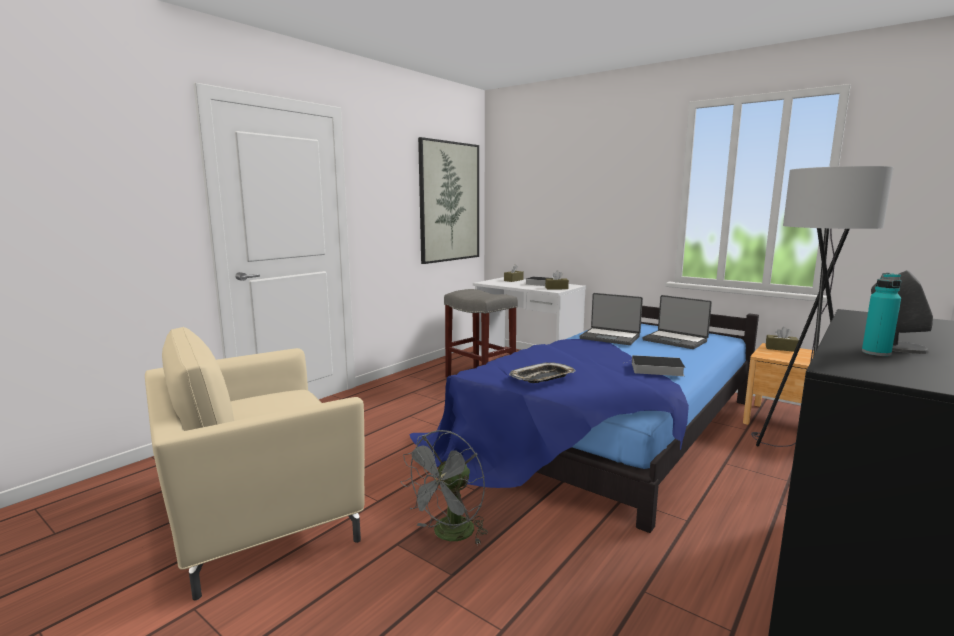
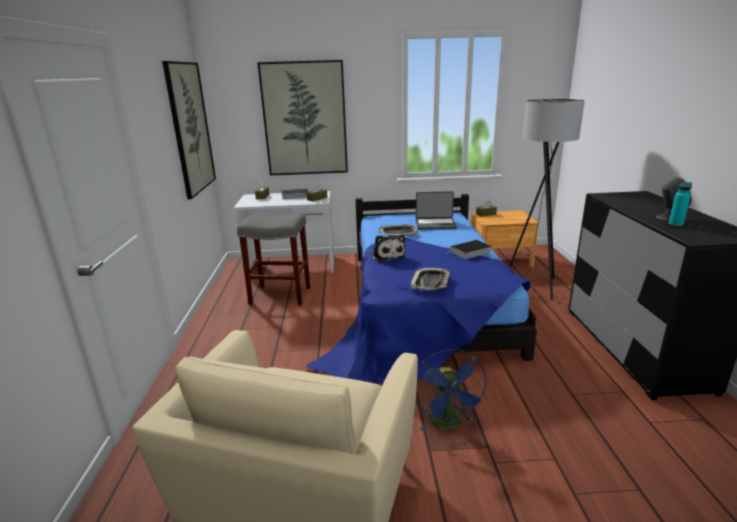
camera: 40 degrees left, 10 degrees up
grey fan [400,430,488,545] -> blue fan [416,349,489,431]
laptop [580,293,643,345] -> tray [378,224,418,237]
none -> picture [257,60,348,175]
none -> plush toy [371,235,405,262]

